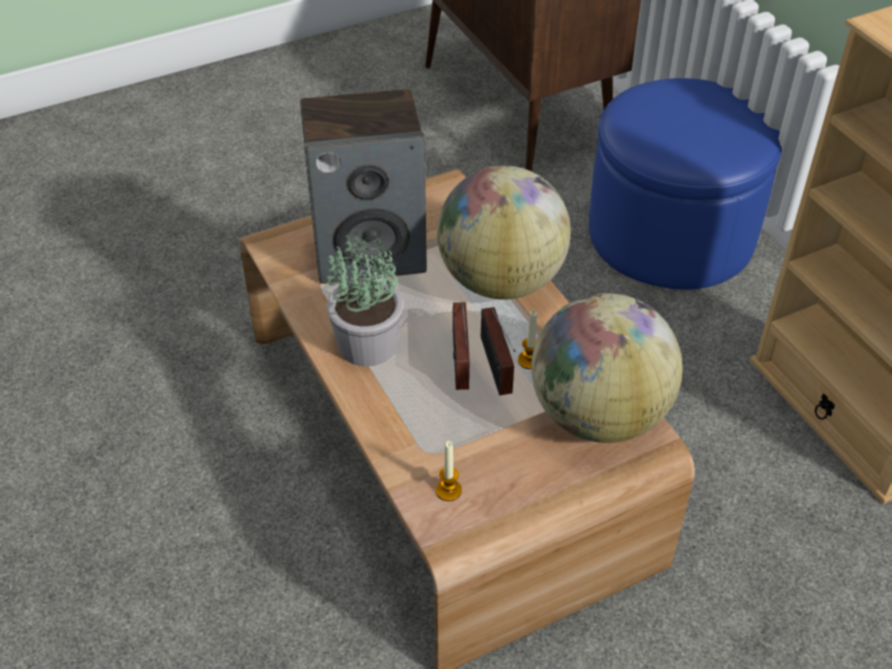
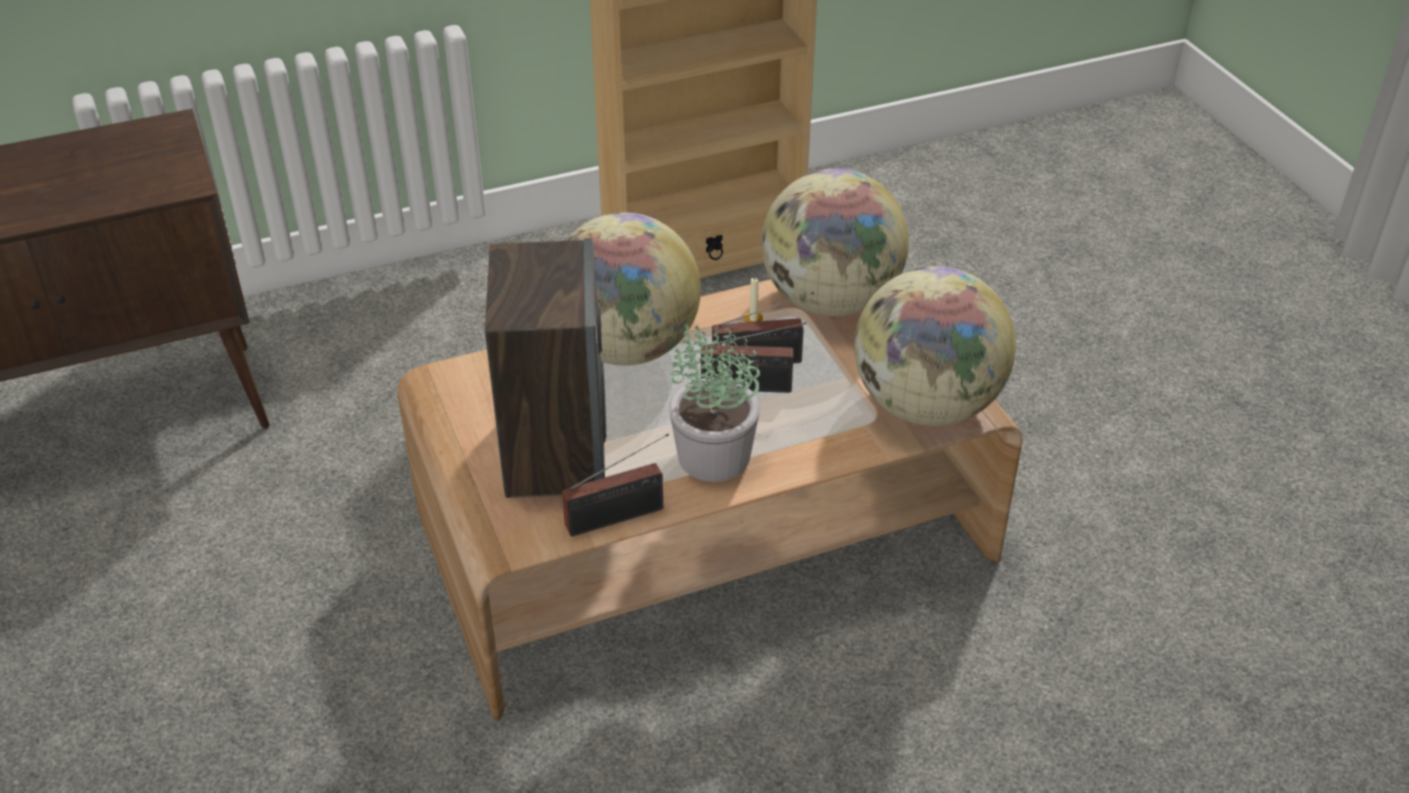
camera: 85 degrees left, 5 degrees down
candle [436,441,462,501] -> globe [854,266,1016,426]
blue ottoman [589,78,782,290] -> none
none -> radio [562,434,669,537]

